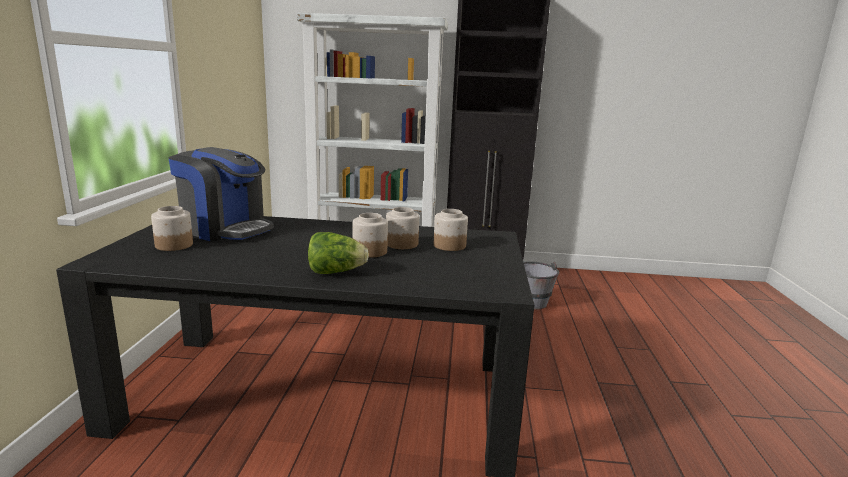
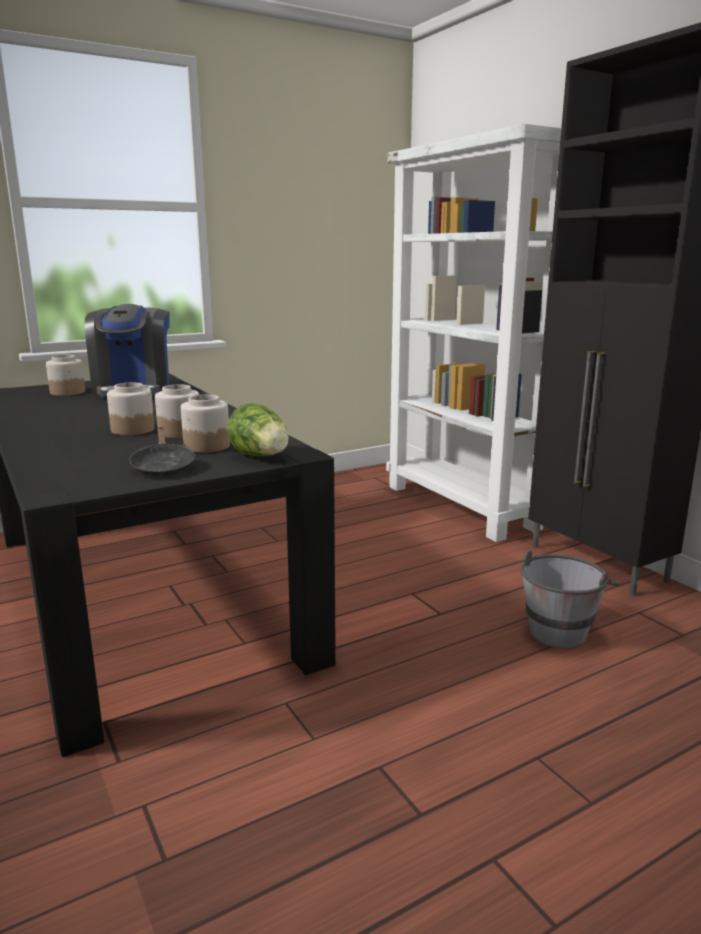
camera: 55 degrees right, 0 degrees up
lettuce [308,232,369,274] -> lettuce moved to [227,403,289,456]
none -> black frying pan [128,427,196,477]

